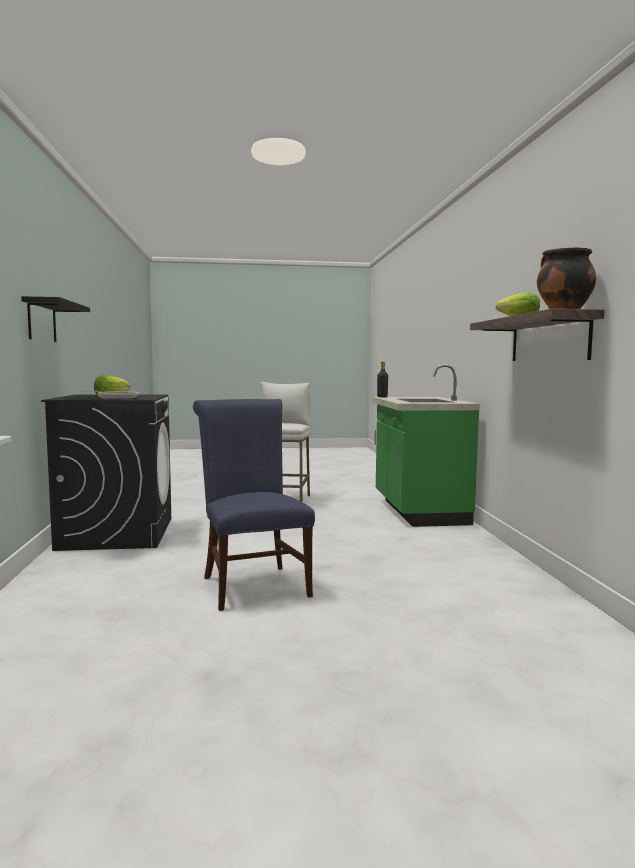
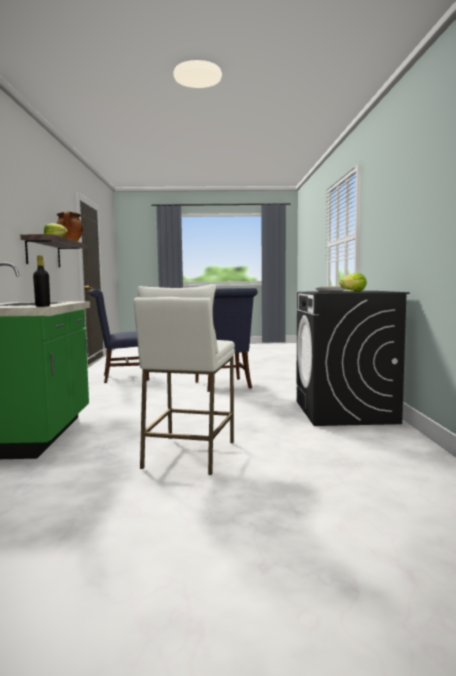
camera: 175 degrees left, 0 degrees up
black shelf [21,296,90,342] -> none
none -> blue chair [89,289,149,383]

